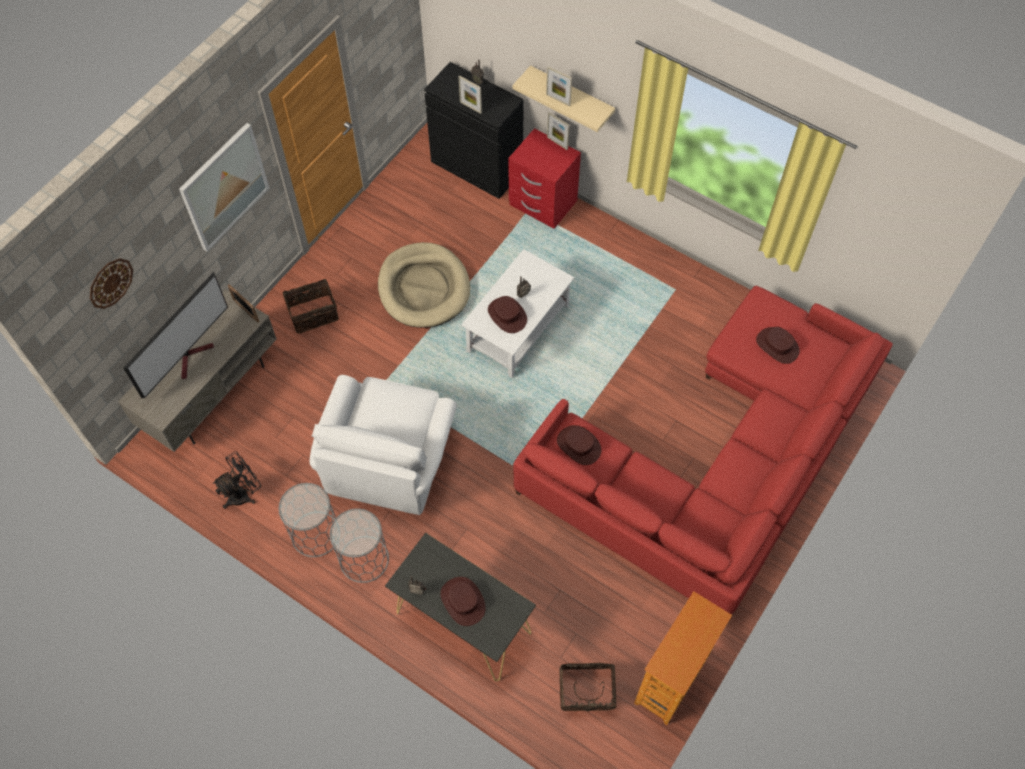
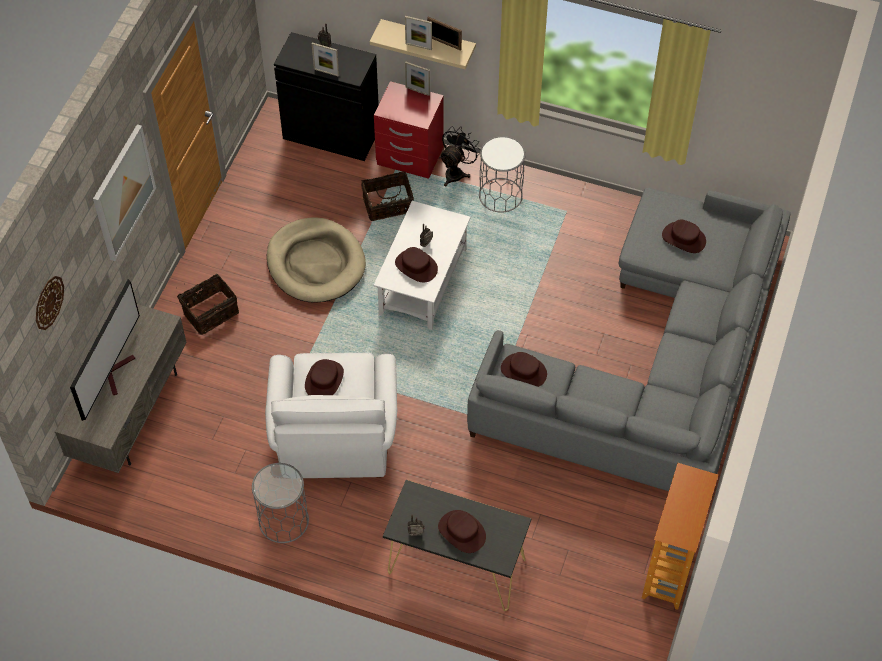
camera: 15 degrees left, 5 degrees down
black fan [213,451,261,509] -> black fan moved to [439,126,480,187]
picture frame [228,284,259,322] -> picture frame moved to [427,17,462,51]
grey side table [330,508,389,583] -> grey side table moved to [479,136,526,213]
red sofa [513,286,893,615] -> grey sofa [467,188,791,491]
basket [559,663,616,720] -> basket moved to [361,171,414,221]
none -> brown hat [305,359,344,395]

